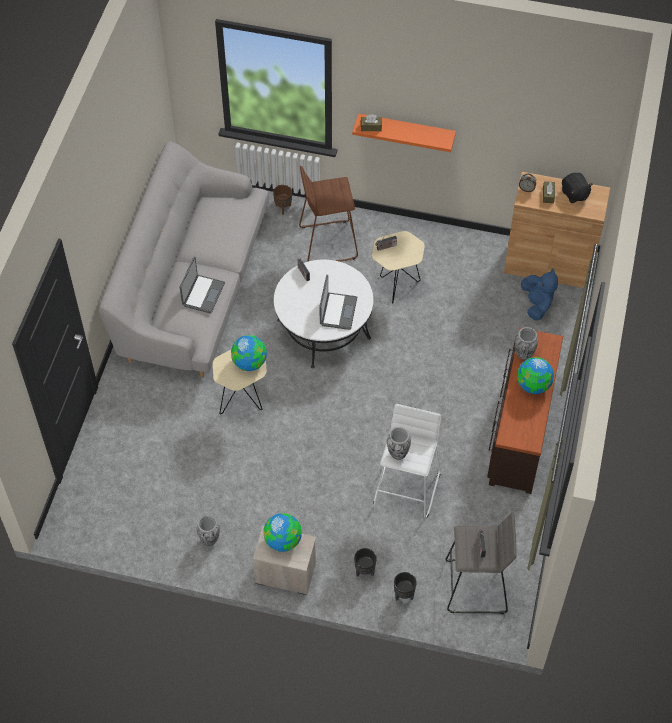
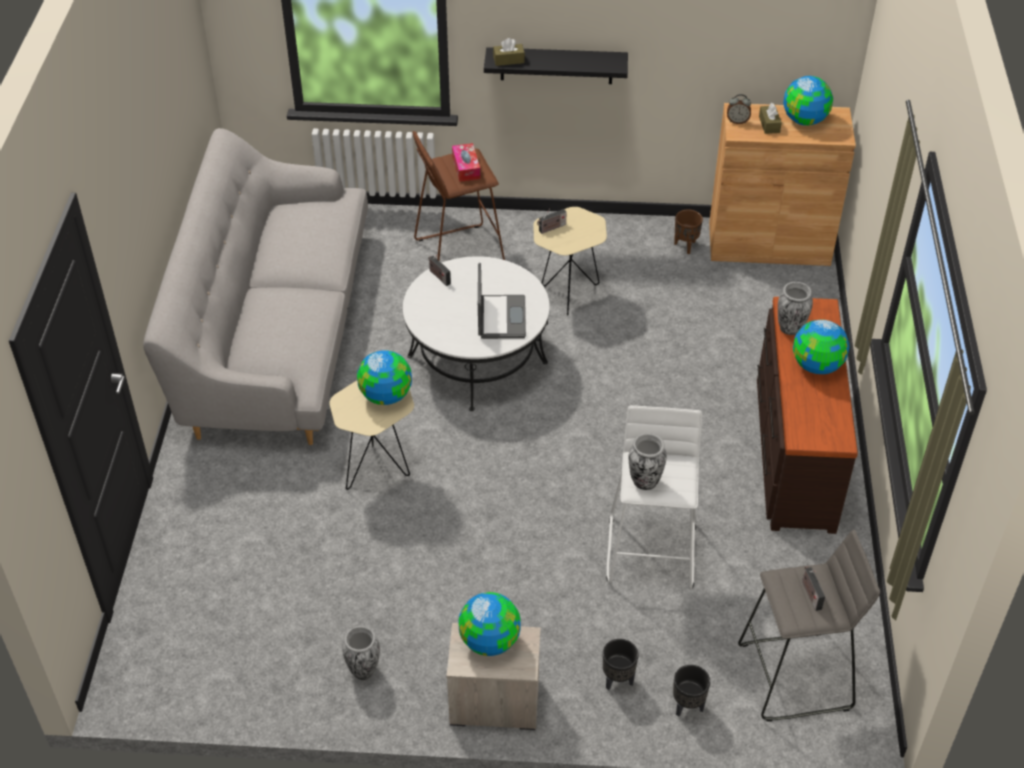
camera: 10 degrees left, 10 degrees down
laptop [180,257,225,313] -> none
brown planter [273,185,292,215] -> brown planter moved to [674,209,703,254]
orange shelf [352,114,456,152] -> black shelf [484,47,628,84]
blue plush toy [521,268,558,320] -> none
black plush toy [562,173,593,203] -> globe [783,76,833,126]
none -> tissue box [452,143,480,182]

